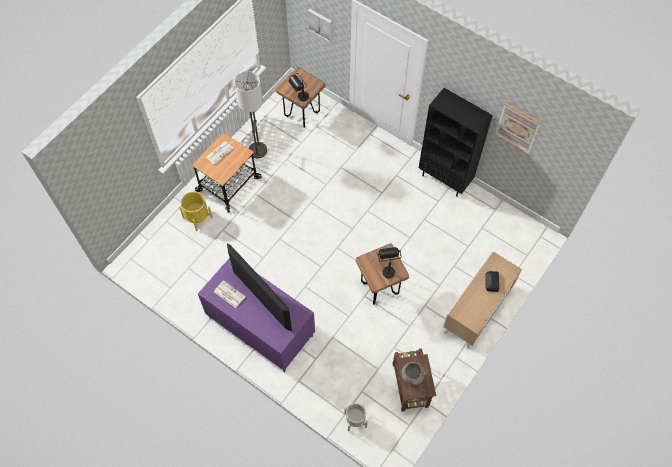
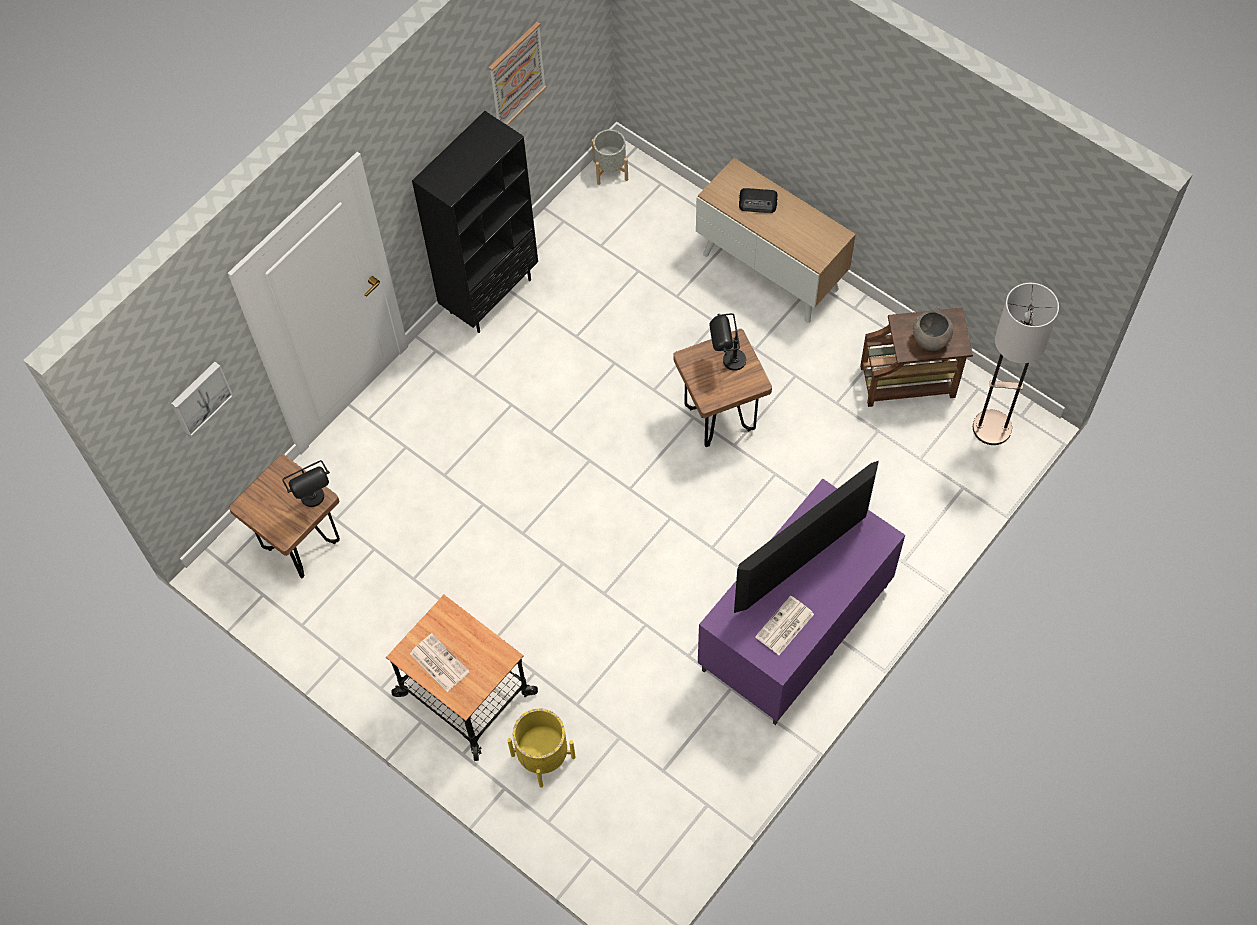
camera: 85 degrees left, 0 degrees up
floor lamp [234,71,267,158] -> floor lamp moved to [973,283,1059,445]
grey planter [344,403,368,432] -> grey planter moved to [592,129,628,185]

